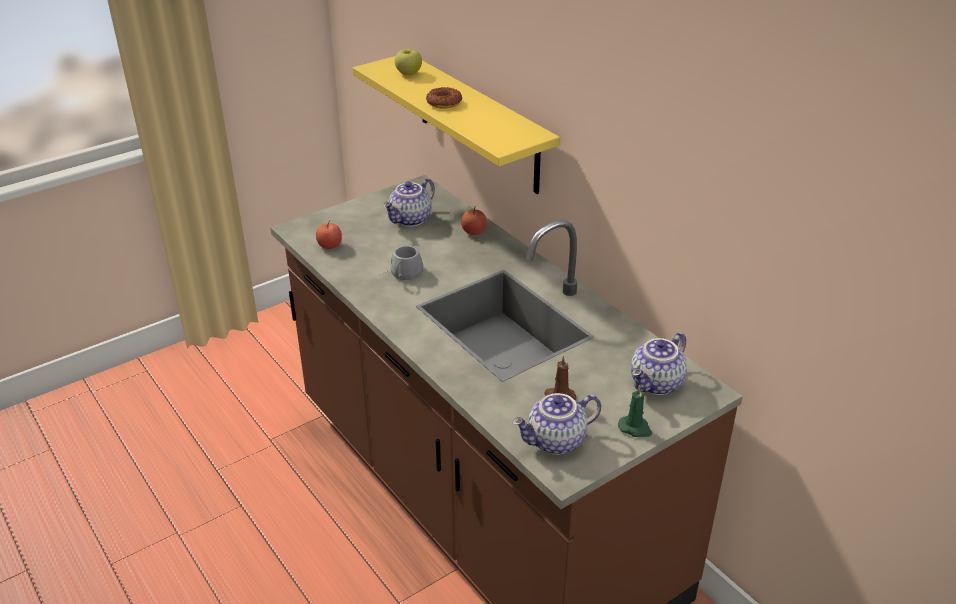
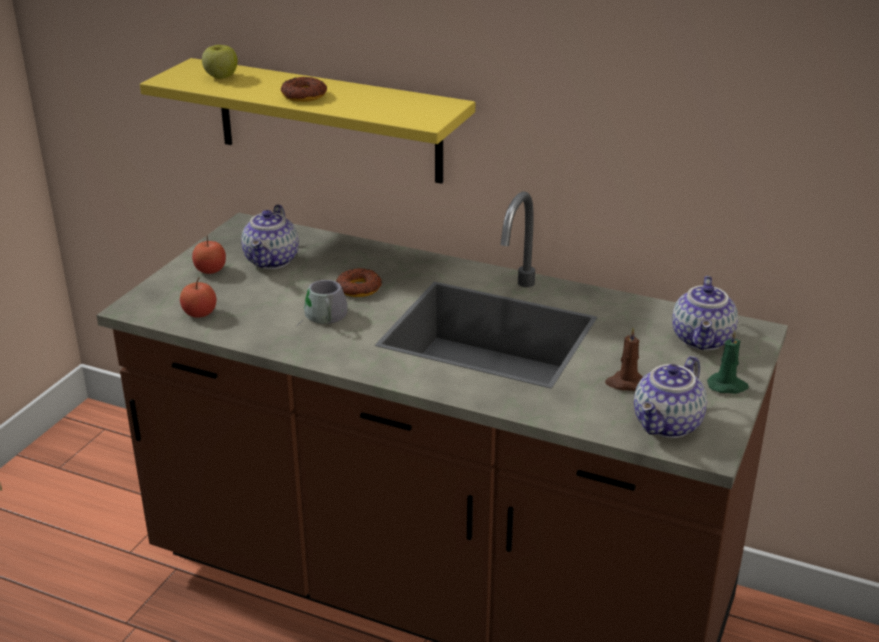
camera: 30 degrees left, 5 degrees down
apple [461,206,487,235] -> apple moved to [192,235,226,274]
none -> donut [336,268,382,297]

